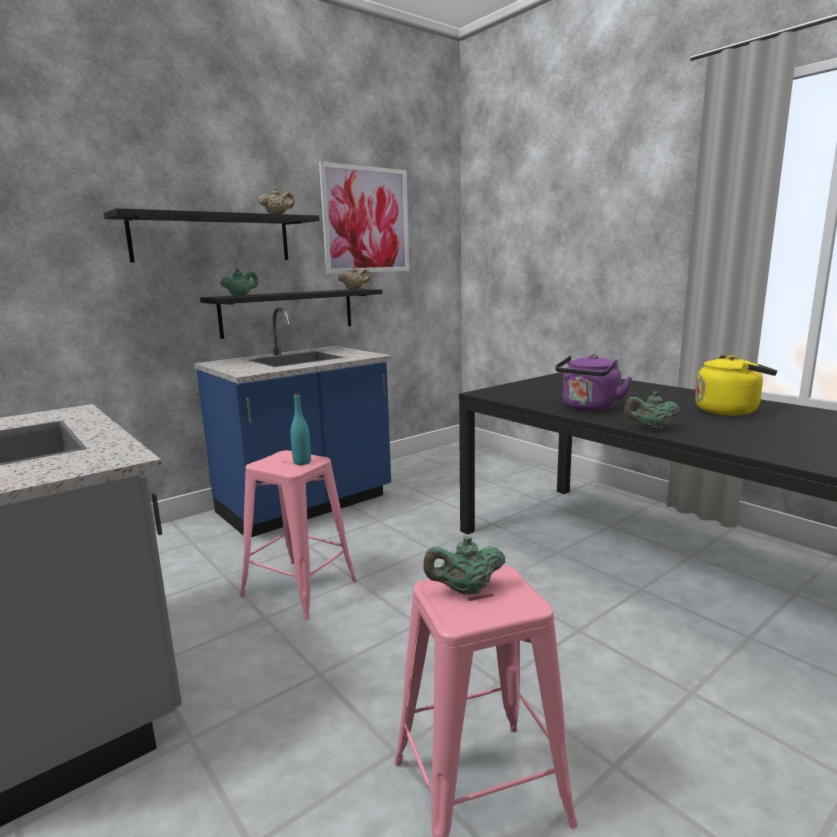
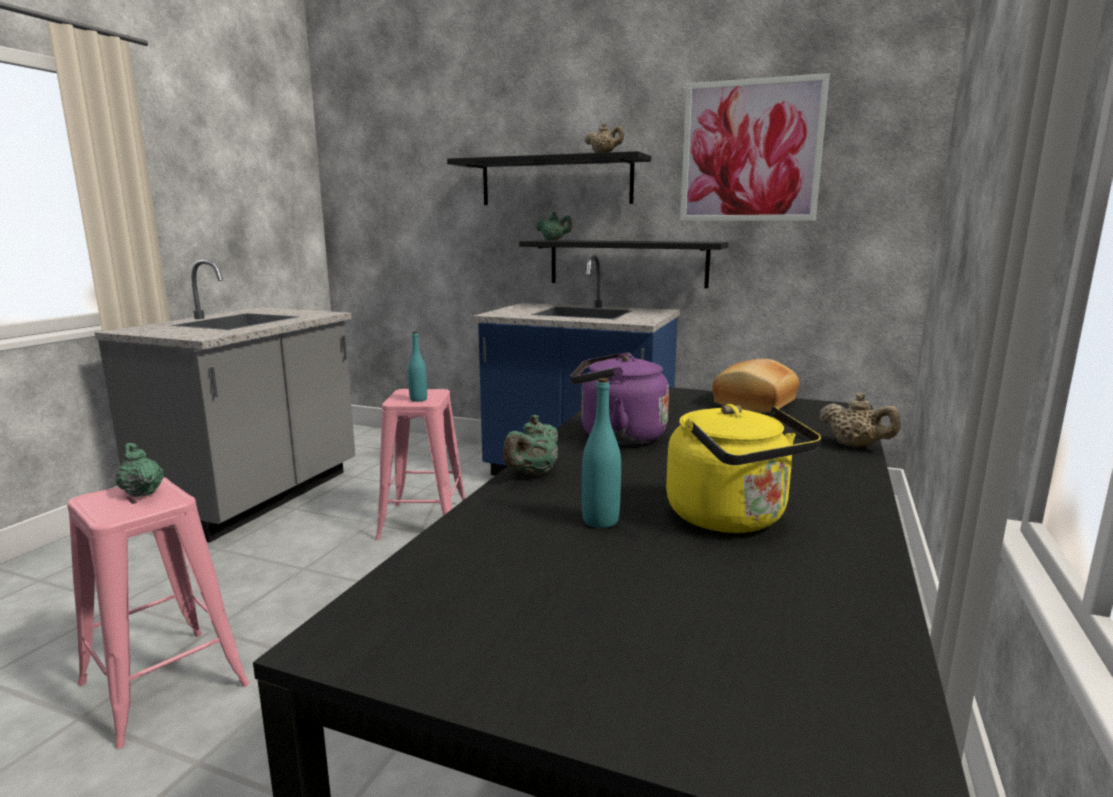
camera: 60 degrees right, 0 degrees up
beige teapot [338,265,370,289] -> beige teapot moved to [819,393,901,448]
green teapot [624,391,680,430] -> green teapot turned 120 degrees counterclockwise [503,415,558,476]
none -> turquoise bottle [582,378,621,528]
none -> bread [712,359,799,413]

